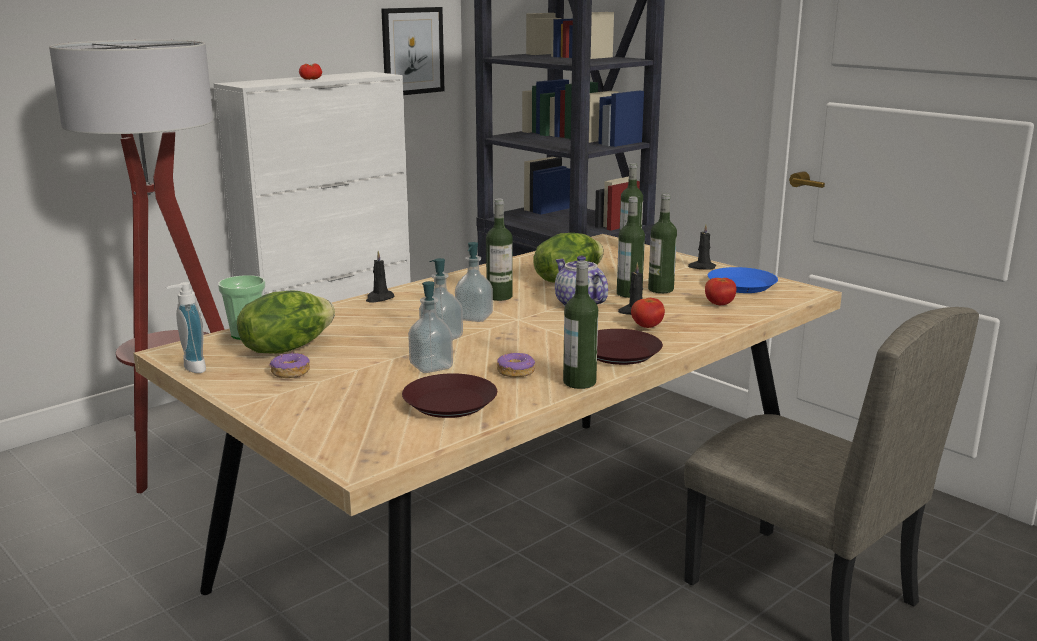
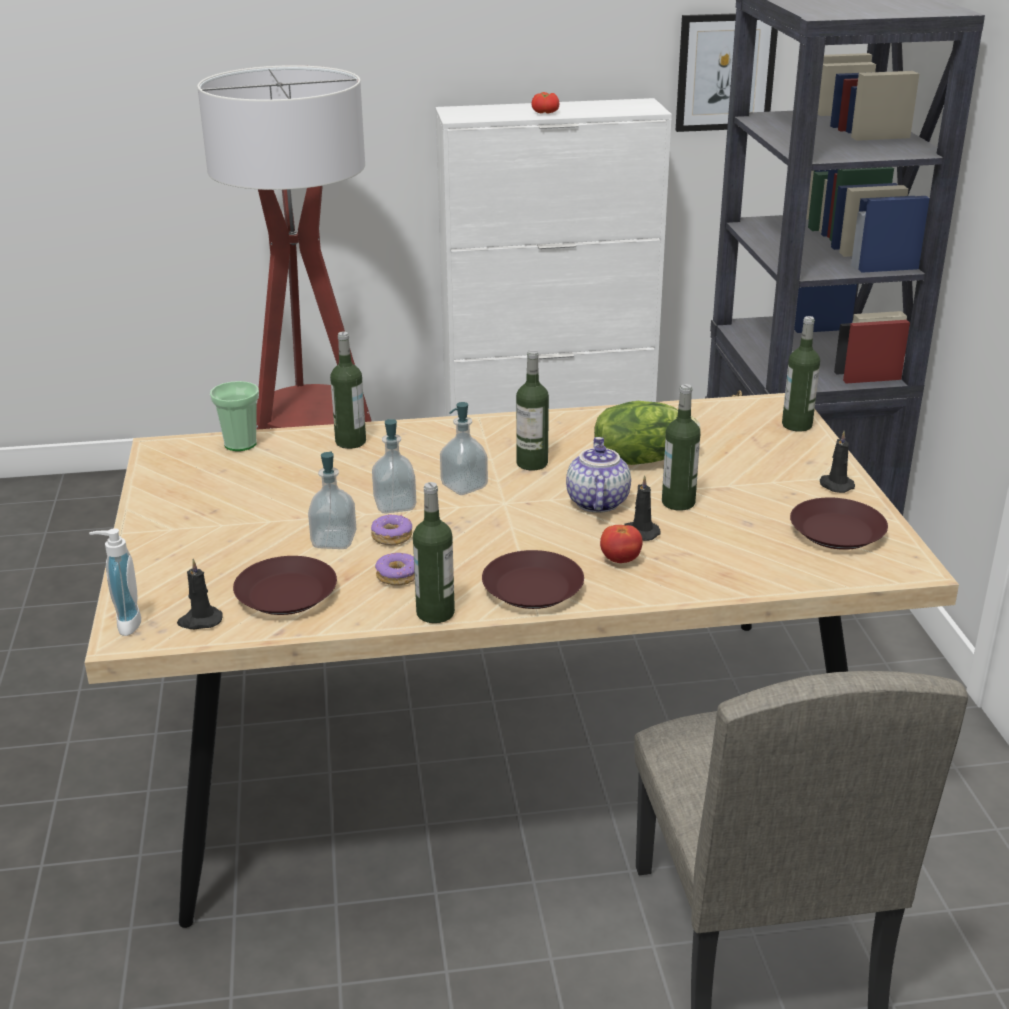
camera: 35 degrees right, 10 degrees up
soap dispenser [166,282,206,373] -> soap dispenser moved to [89,528,141,636]
lettuce [237,291,335,354] -> none
donut [270,352,310,378] -> donut moved to [371,514,412,546]
black candle [366,251,395,303] -> black candle moved to [177,559,223,629]
bottle [648,193,677,293] -> bottle moved to [330,331,366,449]
tomato [705,278,736,305] -> none
blue plate [708,267,778,293] -> brown plate [790,497,888,550]

